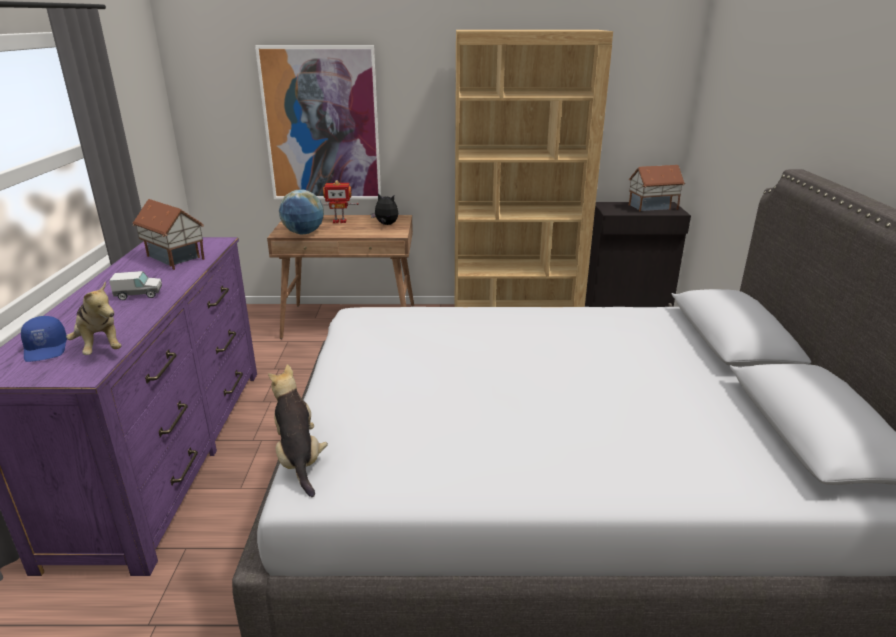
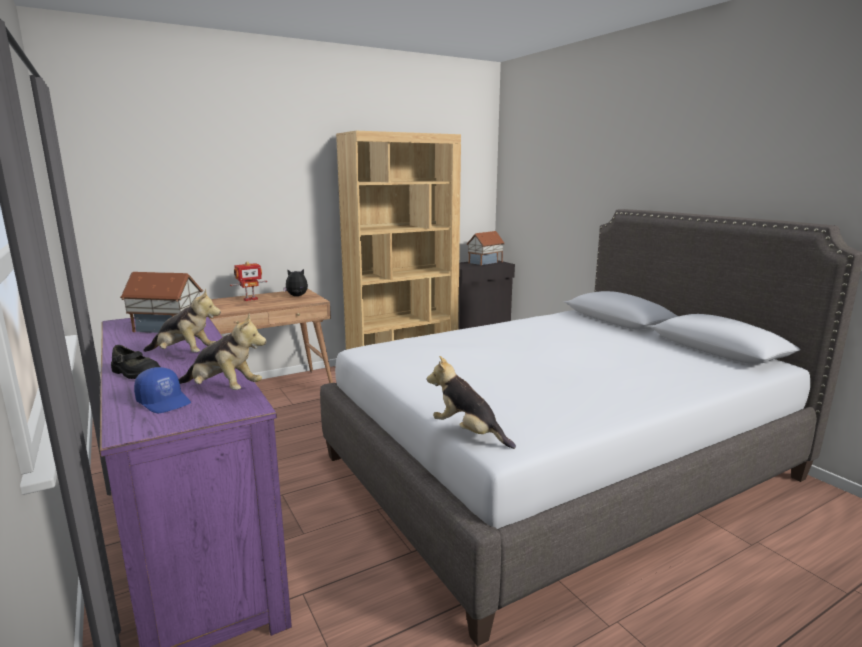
camera: 30 degrees left, 10 degrees down
toy truck [109,271,162,300] -> plush toy [143,288,221,353]
picture [255,45,381,199] -> none
globe [279,190,324,234] -> none
none -> black shoe [111,345,160,379]

